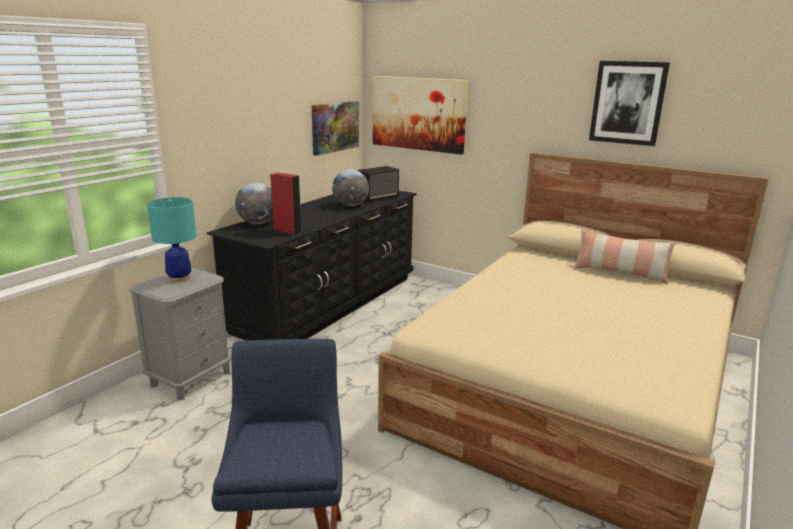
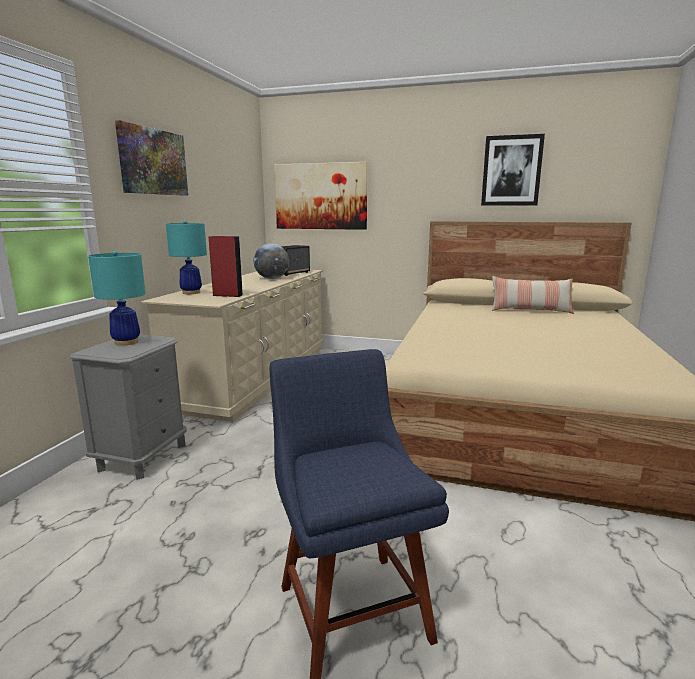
camera: 15 degrees left, 5 degrees down
black dresser [207,191,416,341] -> beige dresser [141,270,324,422]
globe [235,183,273,224] -> turquoise table lamp [166,220,207,294]
picture [312,101,359,156] -> picture moved to [115,120,188,196]

